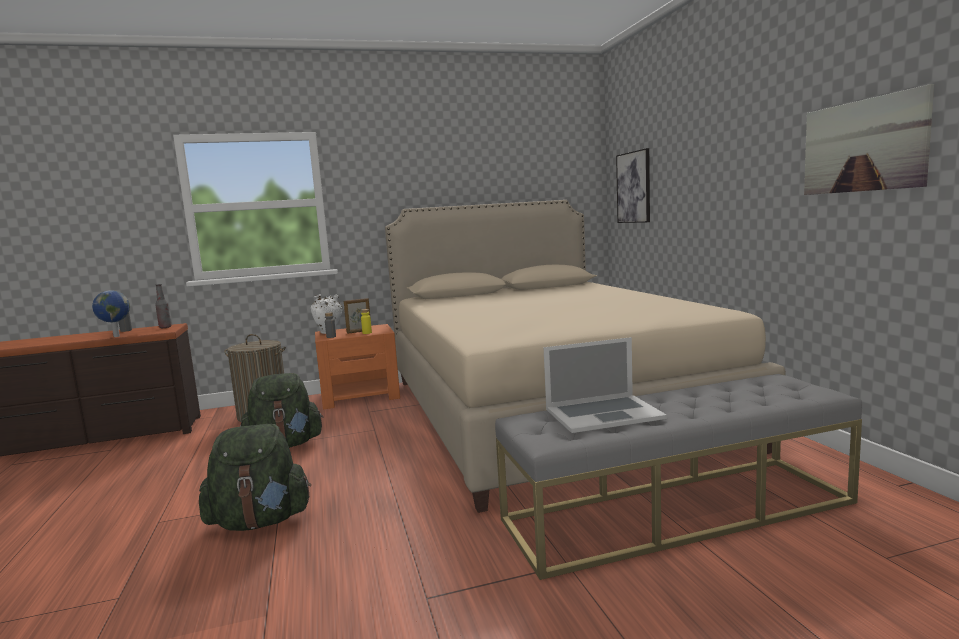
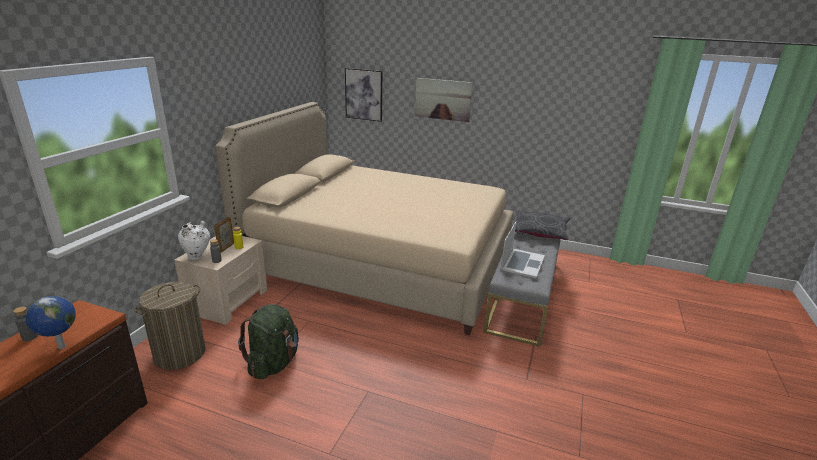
camera: 55 degrees left, 15 degrees up
bottle [155,284,172,328] -> none
green backpack [199,424,311,531] -> none
orange nightstand [315,324,400,409] -> beige nightstand [174,236,267,325]
picture [804,84,934,195] -> picture moved to [415,78,473,122]
none -> grey pillow [515,210,570,240]

